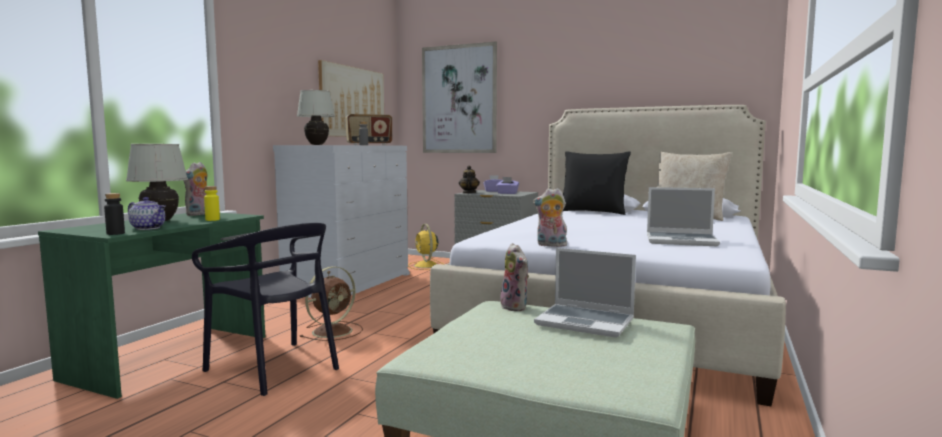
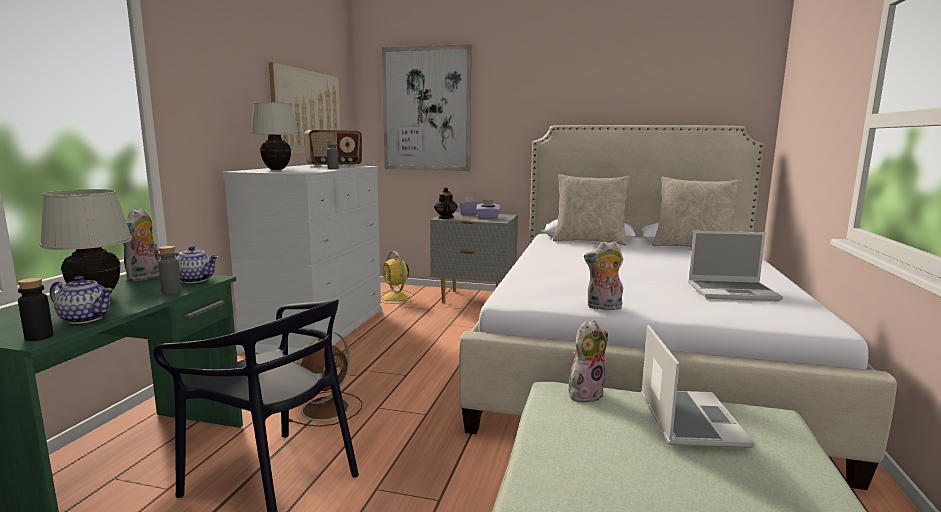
camera: 10 degrees left, 5 degrees up
yellow bottle [204,186,220,221] -> grey bottle [158,246,182,294]
plush toy [500,243,529,311] -> plush toy turned 90 degrees counterclockwise [568,320,608,402]
laptop [534,248,636,338] -> laptop turned 105 degrees counterclockwise [641,325,755,448]
black pillow [563,151,631,215] -> beige pillow [553,174,630,246]
none -> teapot [175,246,218,283]

